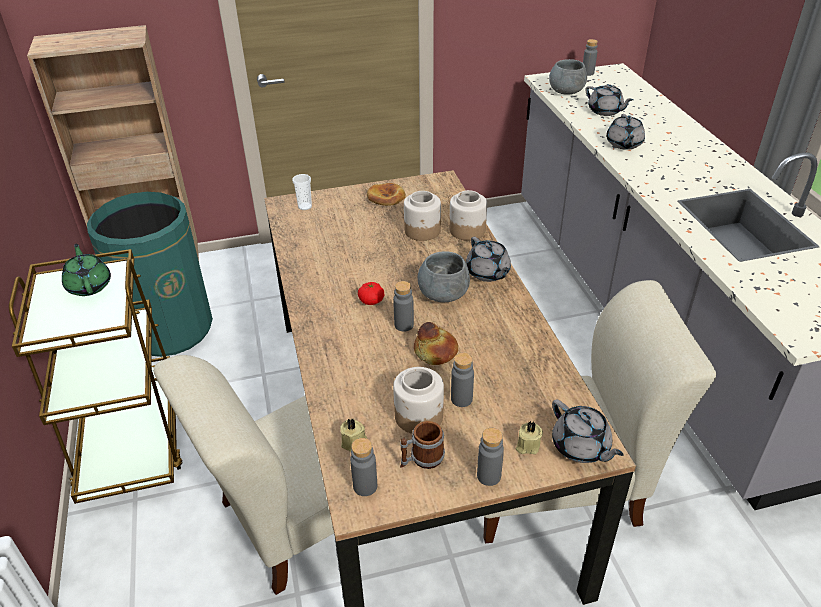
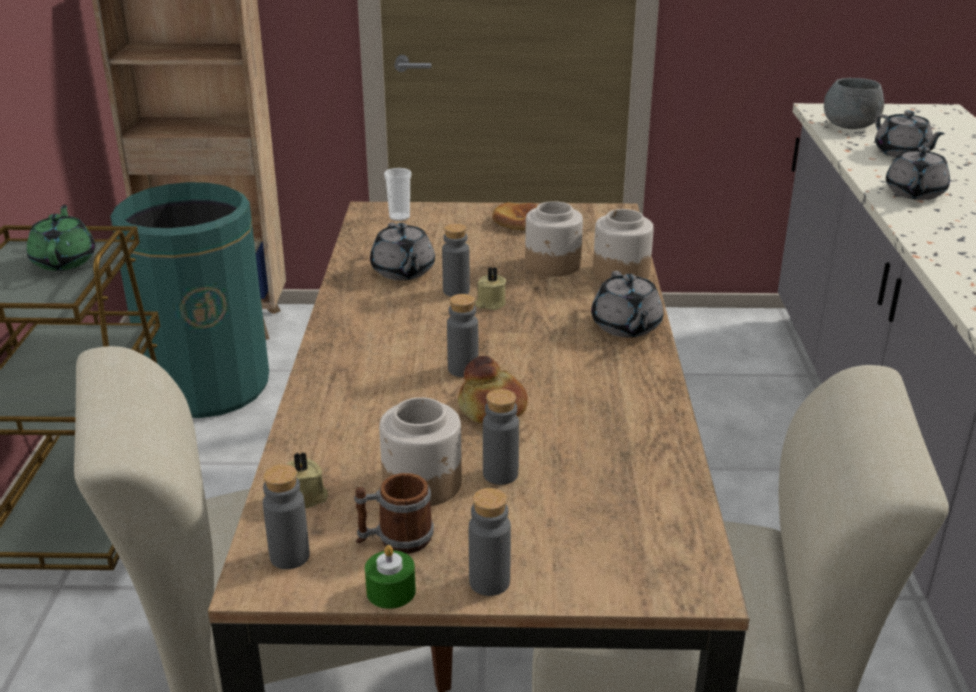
camera: 15 degrees right, 10 degrees down
tomato [358,282,384,305] -> none
grey bowl [418,251,470,302] -> none
beige candle [516,421,543,454] -> beige candle moved to [475,267,506,310]
grey teapot [552,399,624,463] -> grey teapot moved to [370,223,435,280]
grey bottle [583,39,598,76] -> grey bottle moved to [442,224,470,297]
none -> green candle [365,545,416,609]

